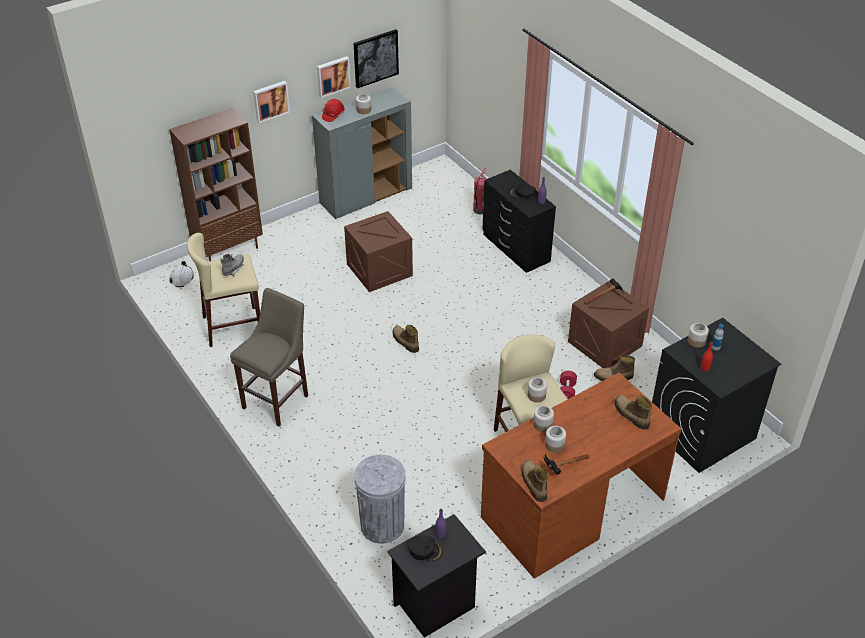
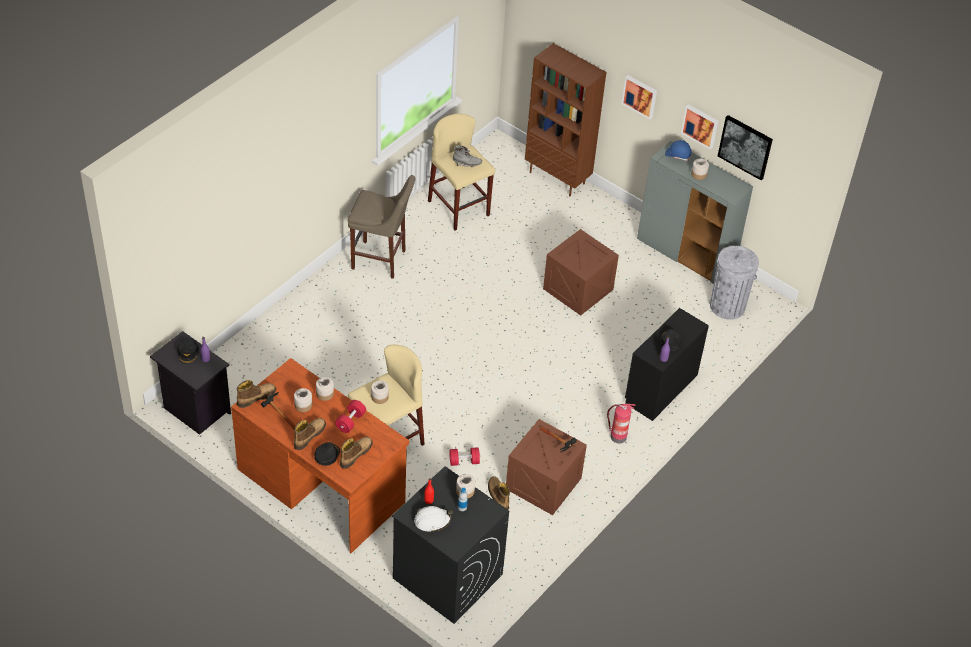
camera: 70 degrees right, 5 degrees up
white hard hat [169,261,194,287] -> white hard hat moved to [414,506,452,532]
red hard hat [322,99,345,122] -> blue hard hat [665,140,692,161]
grey trash can [354,455,406,544] -> grey trash can moved to [710,246,759,320]
boot [393,325,419,353] -> boot moved to [294,418,326,450]
fire extinguisher [473,168,487,214] -> fire extinguisher moved to [607,404,635,444]
none -> black cap [314,442,340,466]
none -> red dumbbell [335,400,366,433]

